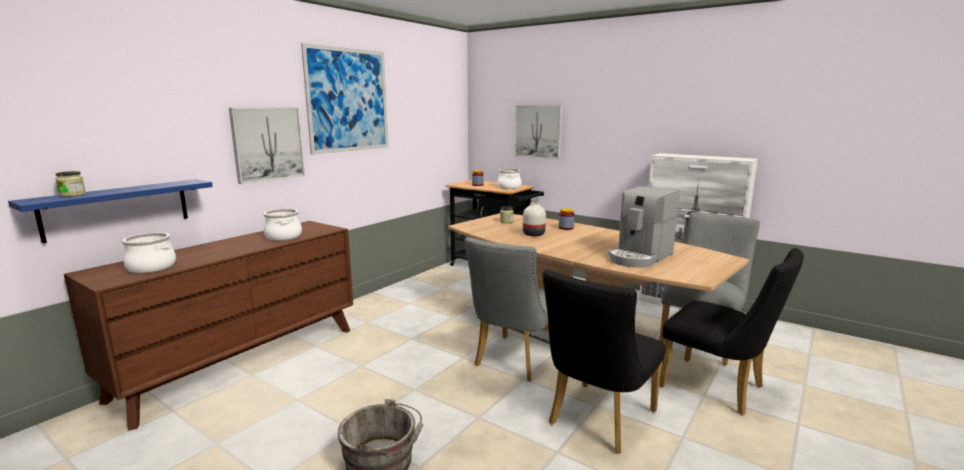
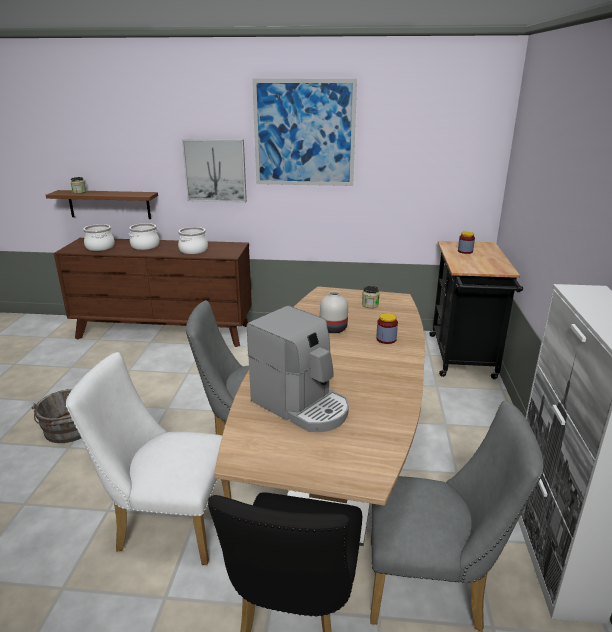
camera: 60 degrees right, 10 degrees up
blue shelf [8,179,213,243] -> brown shelf [46,190,158,219]
cooking pot [497,169,522,189] -> cooking pot moved to [129,223,159,250]
picture [514,105,562,160] -> none
black chair [543,270,666,453] -> white chair [66,352,231,565]
coffee machine [608,186,679,268] -> coffee machine turned 150 degrees counterclockwise [247,306,349,432]

